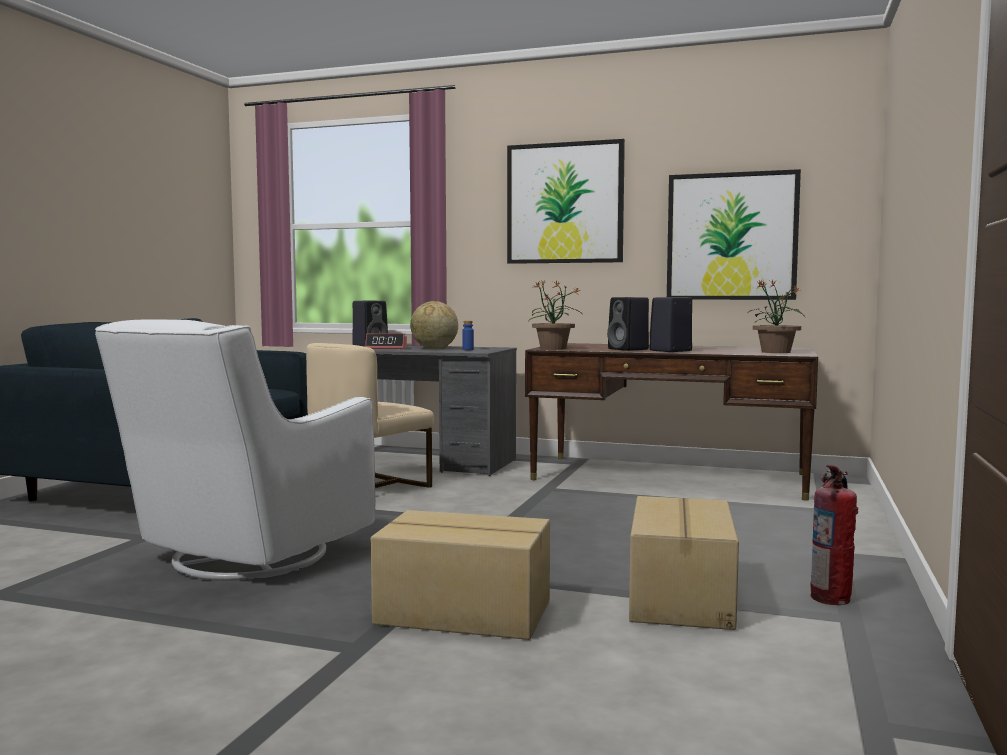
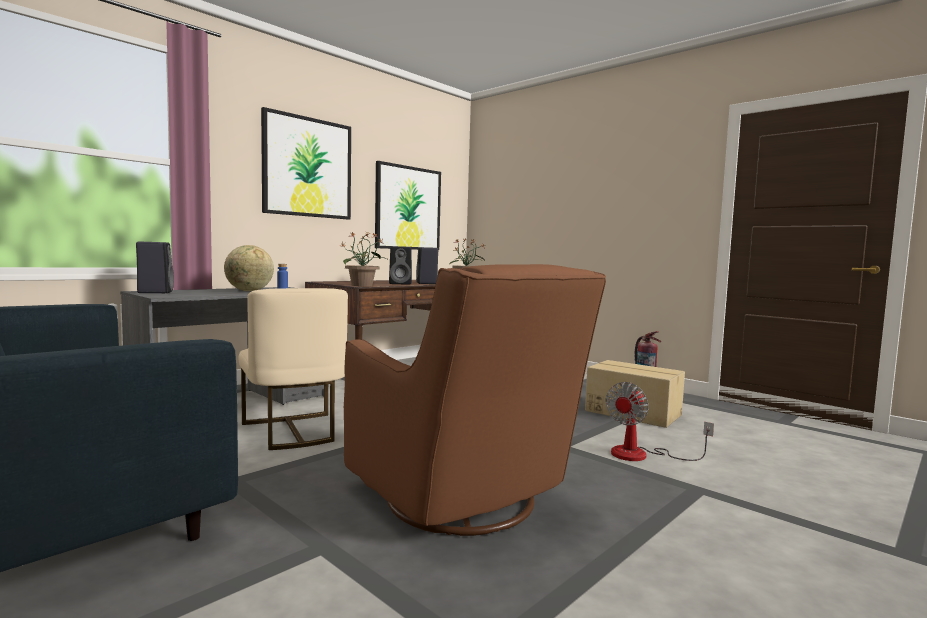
camera: 65 degrees left, 0 degrees up
white armchair [95,319,375,581] -> brown armchair [344,264,606,536]
alarm clock [365,333,407,350] -> none
cardboard box [371,510,550,640] -> fan [605,382,714,461]

